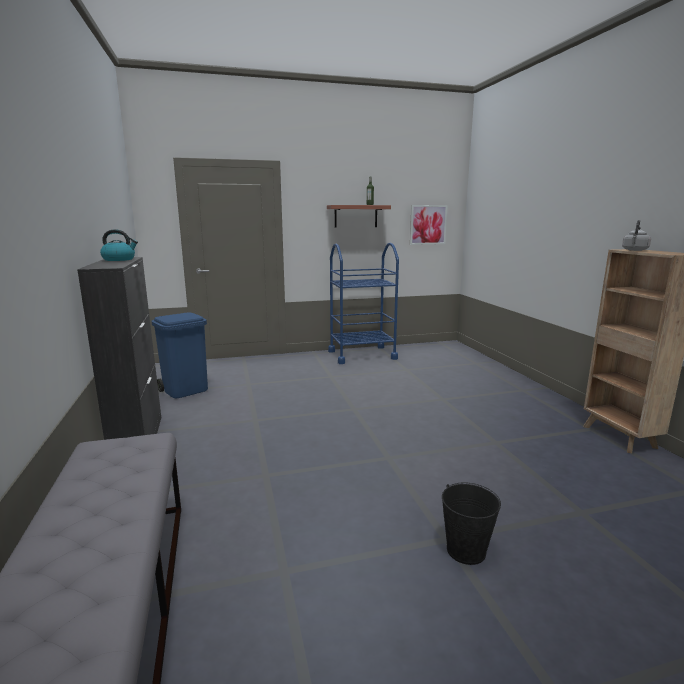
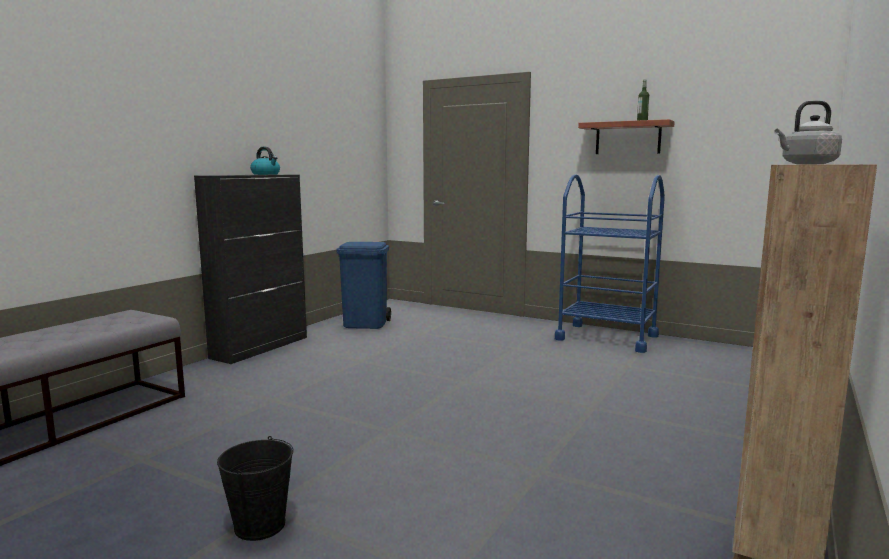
camera: 45 degrees right, 5 degrees down
picture [410,205,448,245] -> none

